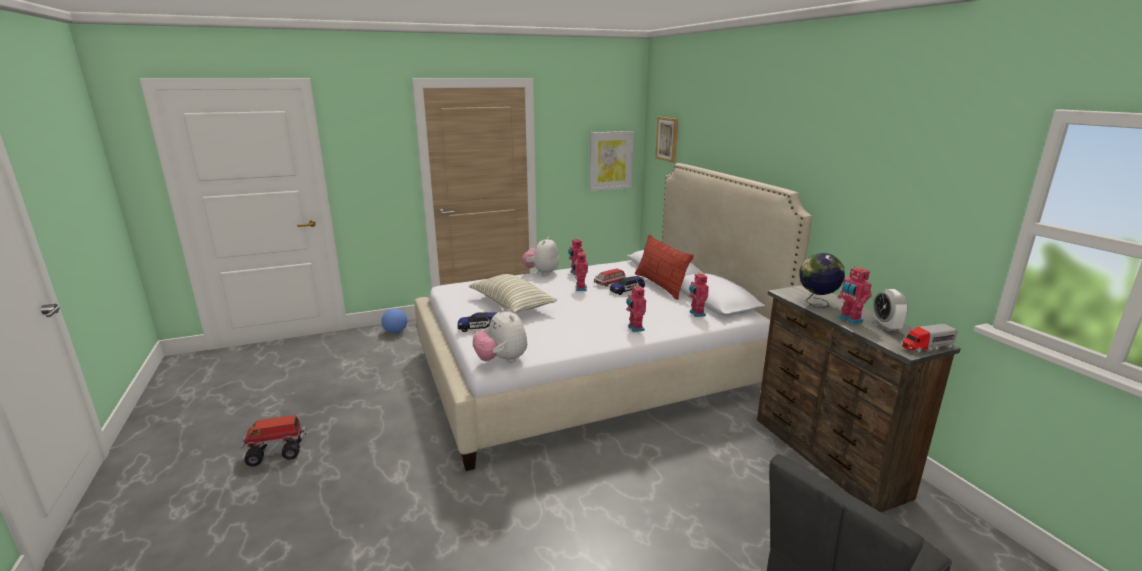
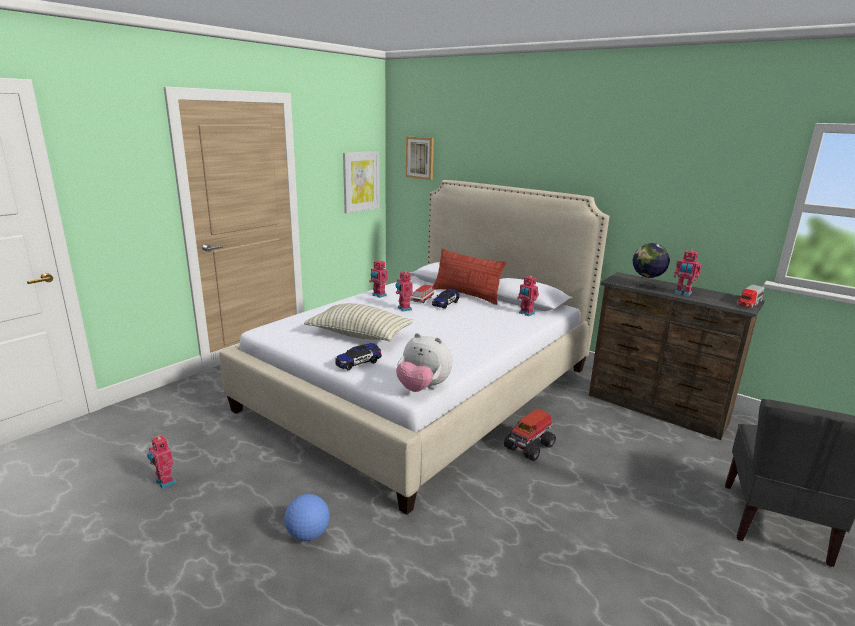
camera: 30 degrees left, 0 degrees up
toy truck [240,415,306,466] -> toy truck moved to [504,409,556,461]
football [381,309,407,333] -> football moved to [284,494,330,541]
plush toy [522,237,559,275] -> none
toy robot [626,285,646,332] -> toy robot moved to [147,435,177,489]
alarm clock [873,289,908,331] -> none

